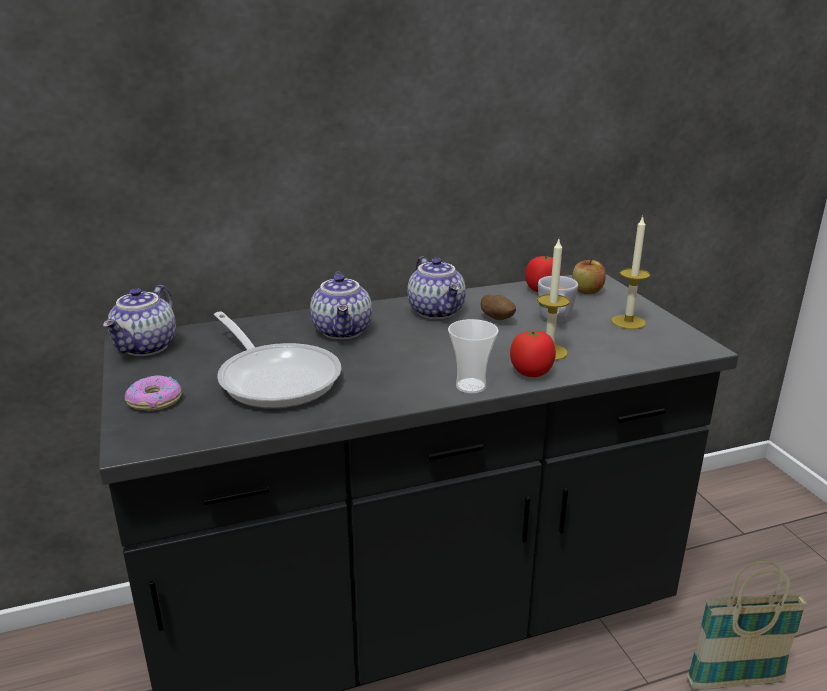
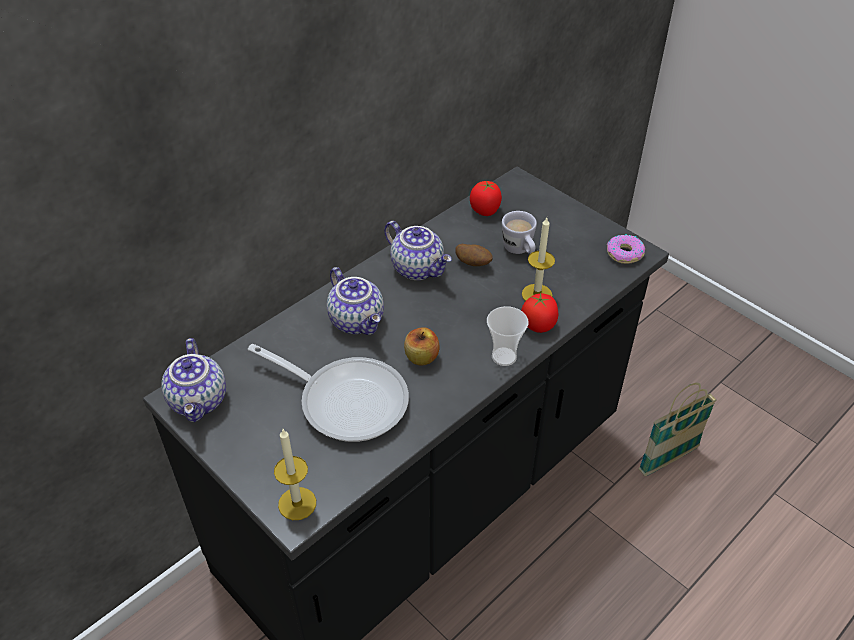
camera: 25 degrees left, 20 degrees up
donut [125,375,181,411] -> donut moved to [607,234,645,264]
apple [572,258,606,294] -> apple moved to [404,327,440,366]
candle [611,216,650,329] -> candle moved to [274,429,316,520]

